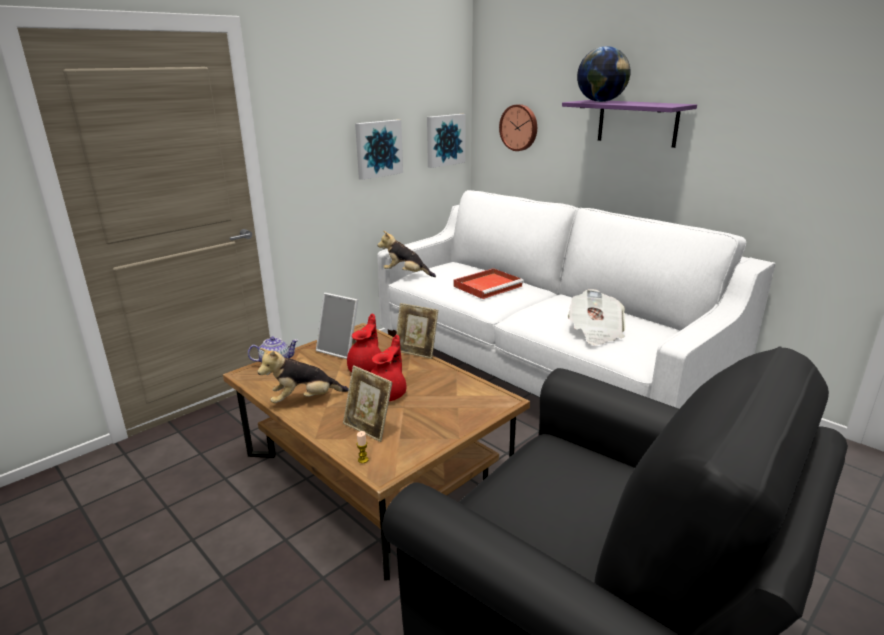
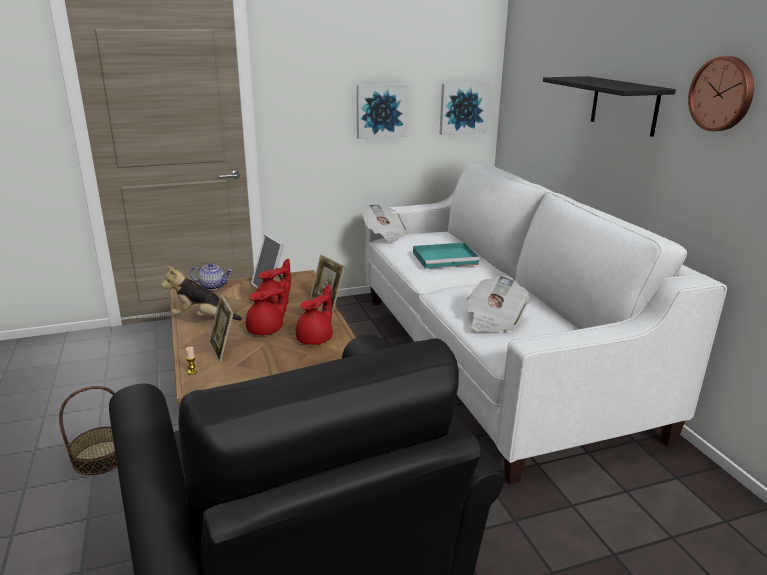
camera: 25 degrees right, 0 degrees up
plush toy [378,230,436,277] -> newspaper [362,204,408,242]
red tray [454,268,524,299] -> turquoise tray [413,243,480,269]
wall clock [499,104,537,151] -> wall clock moved to [688,56,754,131]
purple shelf [562,100,697,148] -> black shelf [543,76,676,137]
globe [577,46,630,102] -> none
none -> basket [59,386,117,475]
none -> red teapot [296,285,333,345]

